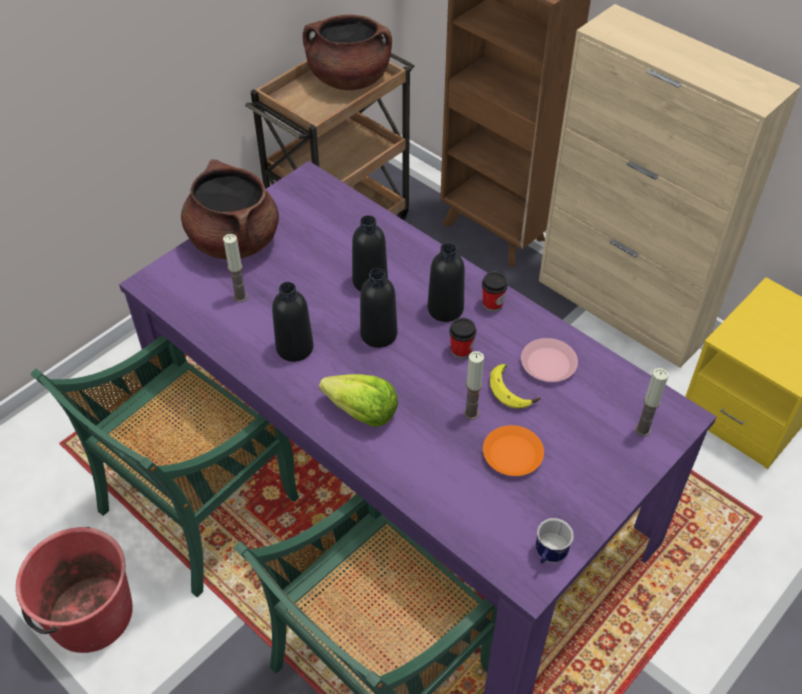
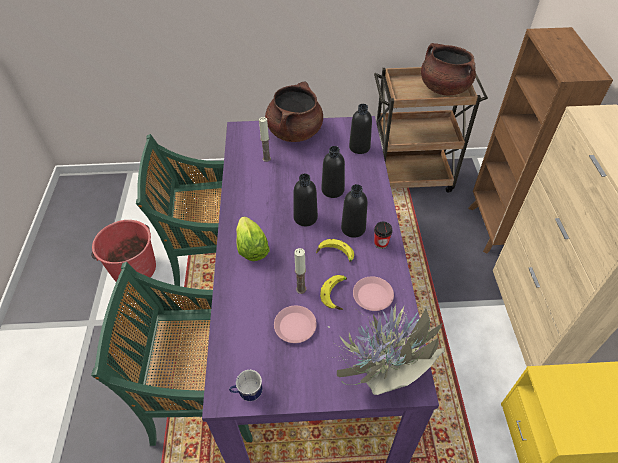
camera: 45 degrees right, 0 degrees up
black bottle [272,282,314,362] -> black bottle moved to [349,104,372,154]
cup [449,318,476,359] -> banana [316,239,354,262]
orange plate [483,425,544,476] -> pink plate [274,306,317,343]
candle [635,368,669,437] -> potted plant [328,305,445,395]

